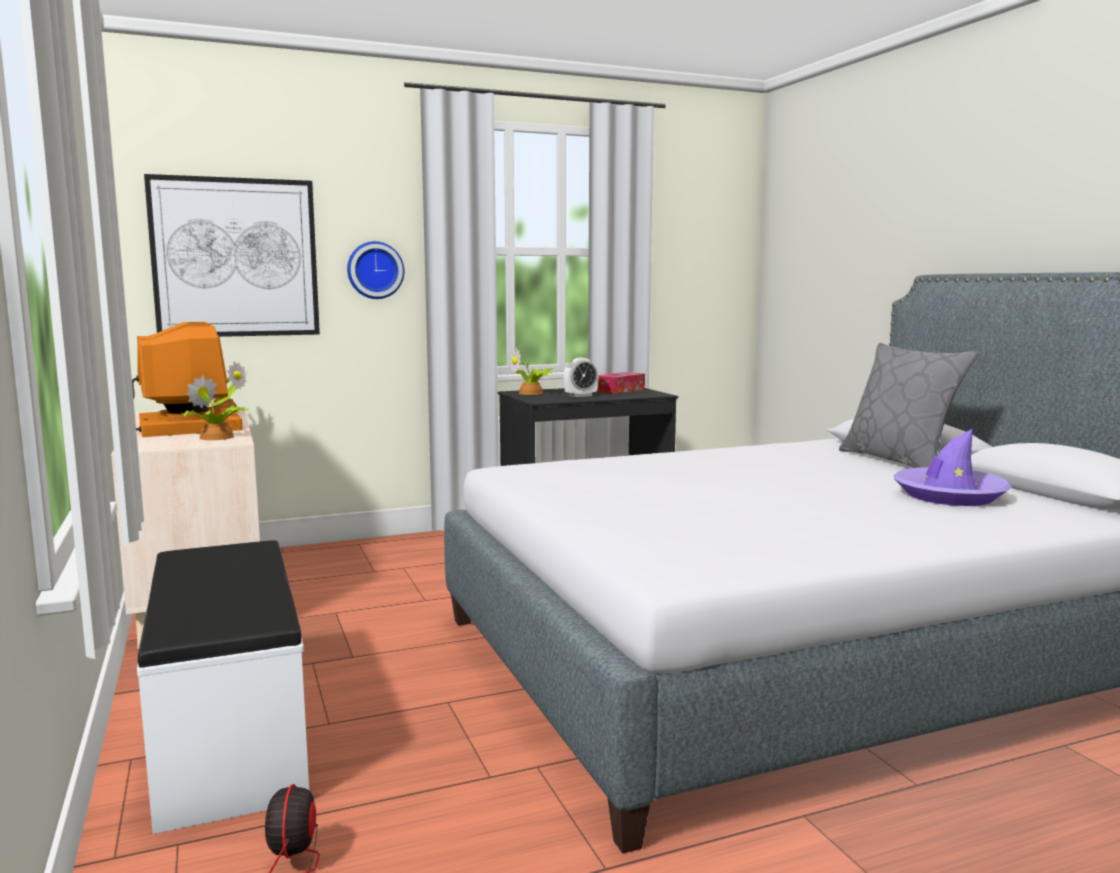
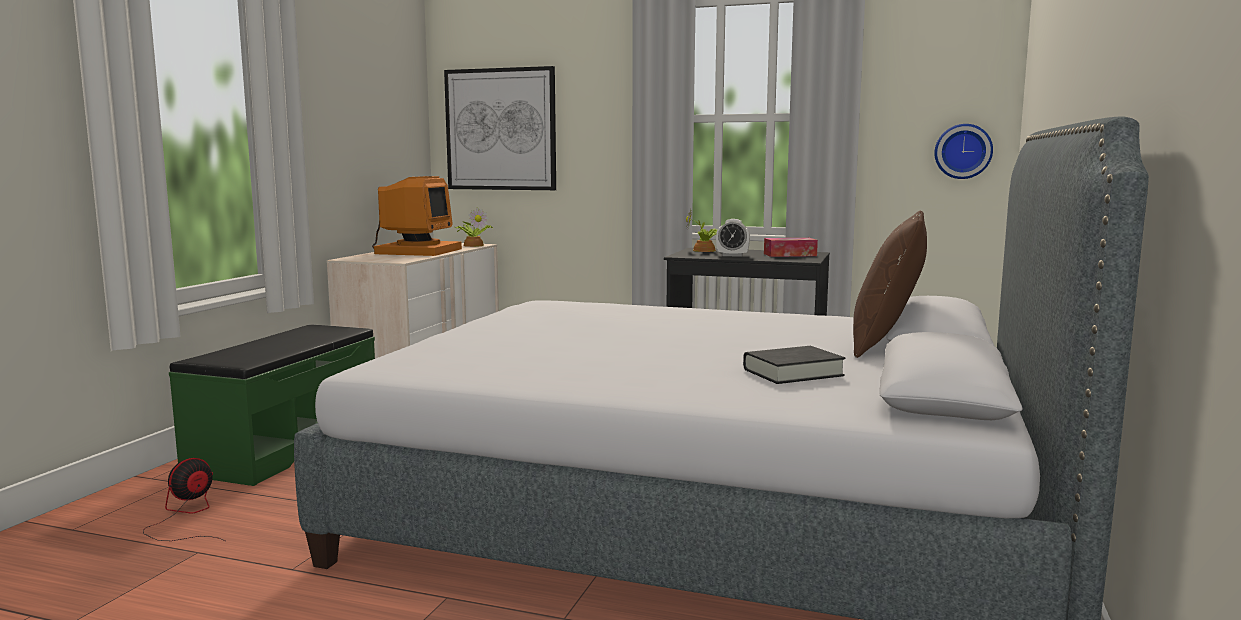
camera: 40 degrees right, 0 degrees up
white bench [137,540,309,834] -> green bench [169,325,375,486]
potted plant [182,375,249,440] -> none
wall clock [347,241,404,299] -> wall clock moved to [935,124,993,179]
grey pillow [839,343,978,468] -> brown pillow [853,211,927,358]
purple hat [894,429,1012,506] -> black book [743,346,846,384]

